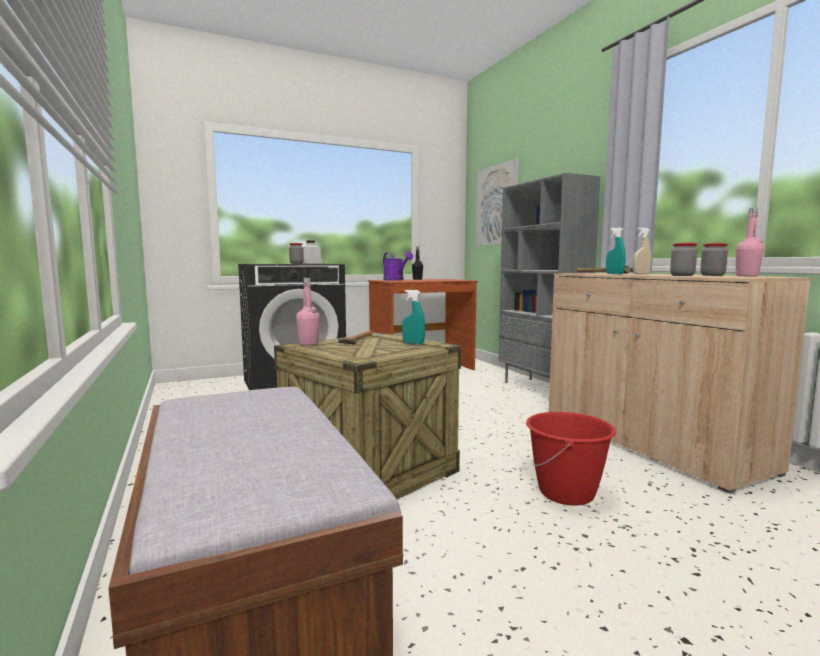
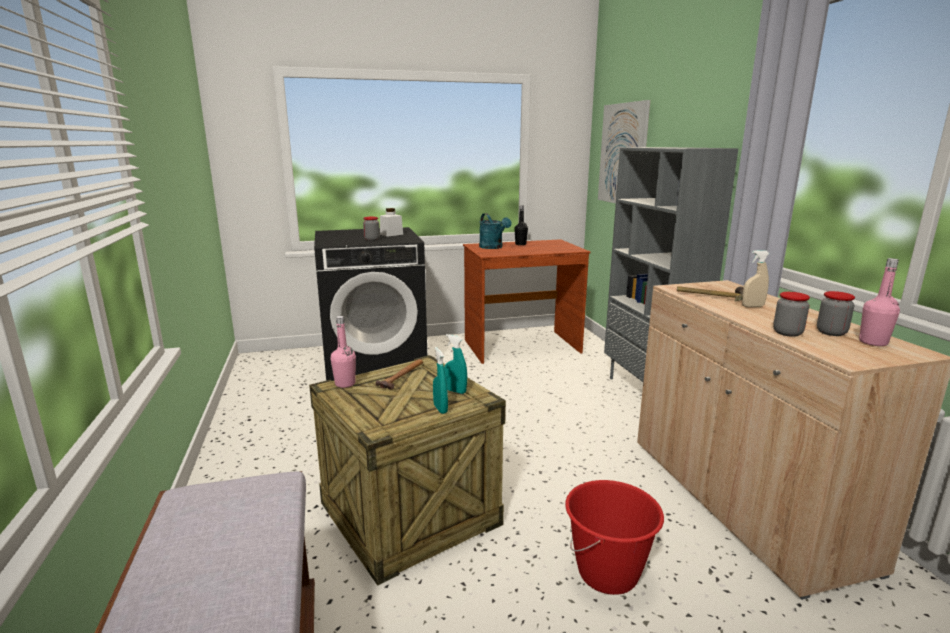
camera: 10 degrees right, 10 degrees up
purple watering can [383,251,413,281] -> turquoise watering can [479,213,511,249]
turquoise spray bottle [606,228,626,274] -> turquoise spray bottle moved to [433,347,448,414]

